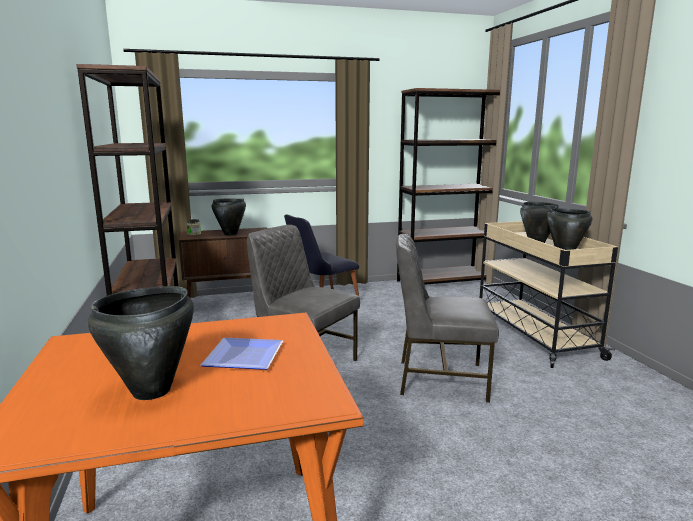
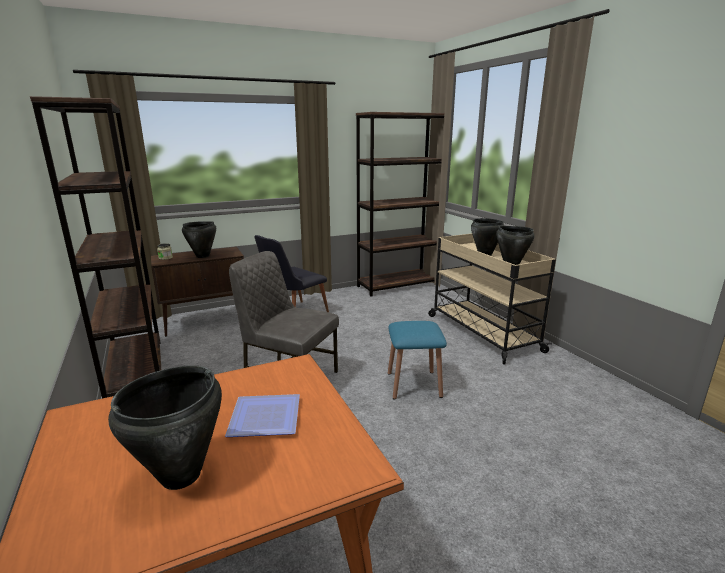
camera: 10 degrees left, 5 degrees up
grey chair [396,234,499,403] -> blue stool [388,321,447,400]

